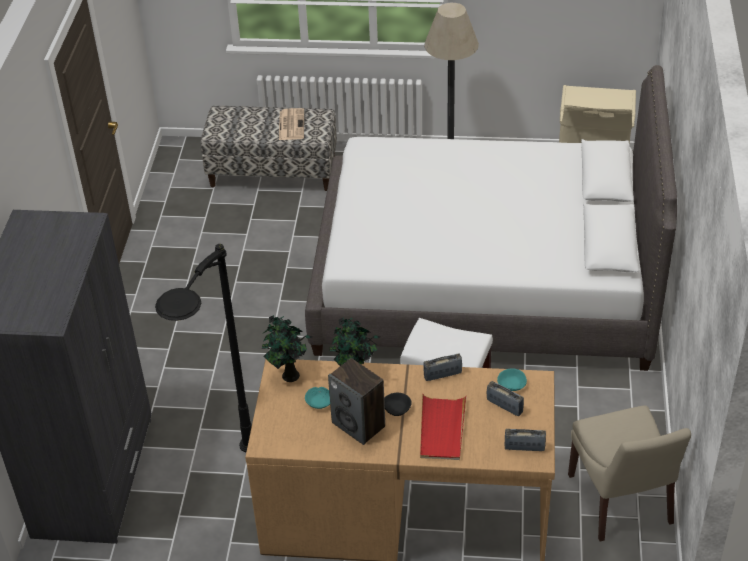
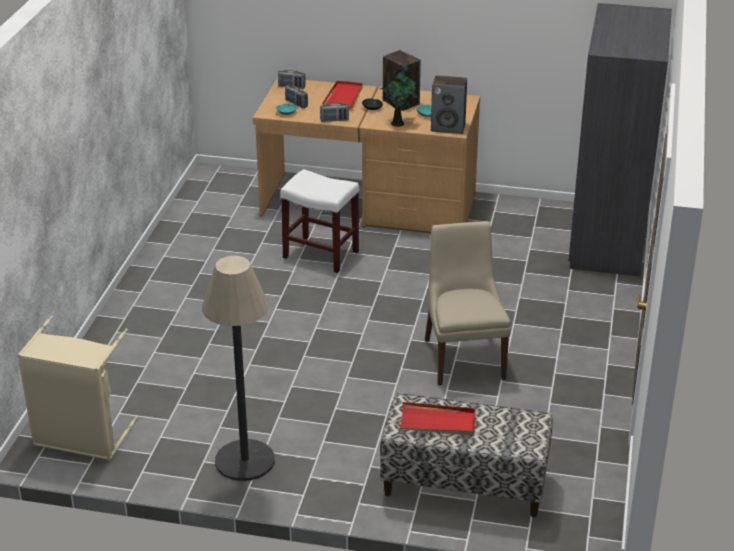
camera: 175 degrees left, 10 degrees down
black floor lamp [155,244,252,452] -> none
potted plant [262,315,313,382] -> speaker [431,75,467,134]
newspaper [279,108,304,140] -> red tray [400,402,475,436]
white bed [305,65,677,371] -> none
beige chair [568,406,691,542] -> beige chair moved to [425,221,511,385]

